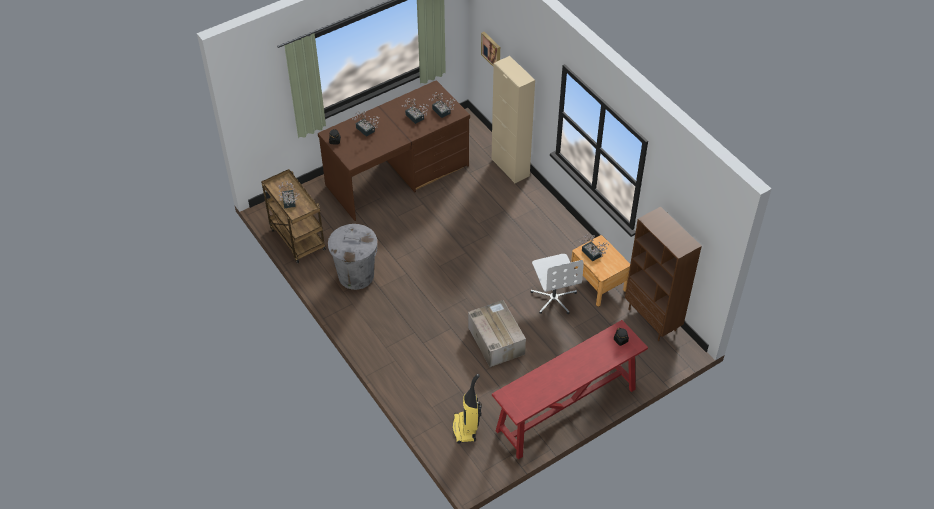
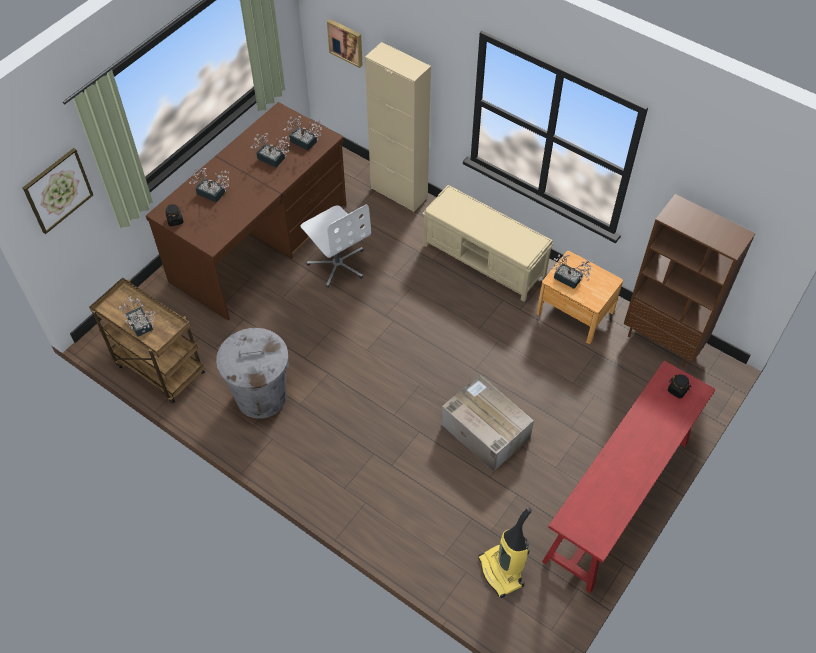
camera: 20 degrees left, 5 degrees up
white office chair [530,254,584,314] -> white office chair moved to [300,204,371,288]
none -> picture [23,148,93,234]
none -> beige bench [422,185,553,302]

